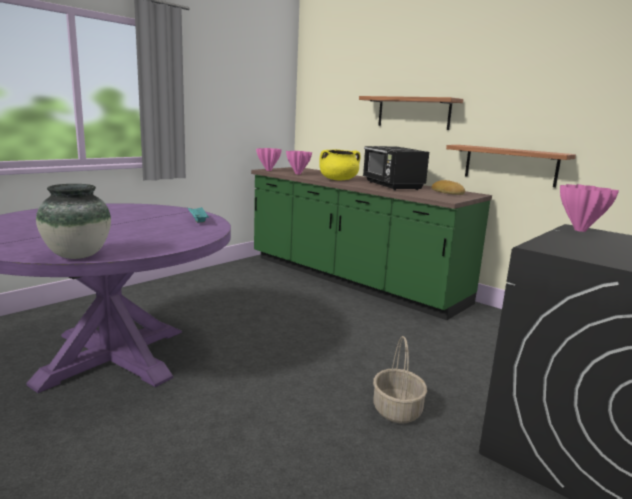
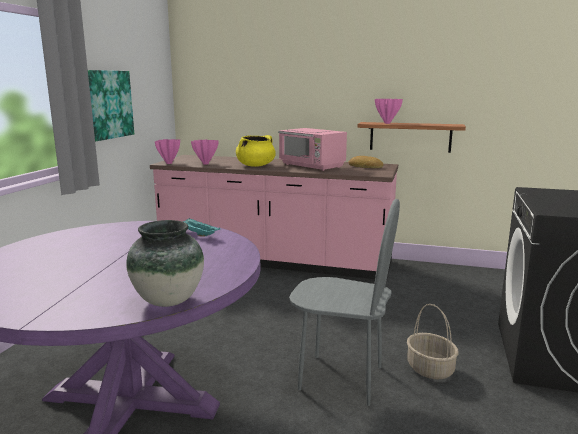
camera: 25 degrees left, 0 degrees up
green counter [251,167,492,320] -> pink counter [150,155,398,281]
shelf [359,96,463,130] -> none
black microwave [363,146,429,190] -> pink microwave [278,128,347,171]
pink vase [560,184,619,232] -> pink vase moved to [375,99,403,124]
none -> picture [88,70,134,141]
none -> grey chair [289,199,400,406]

